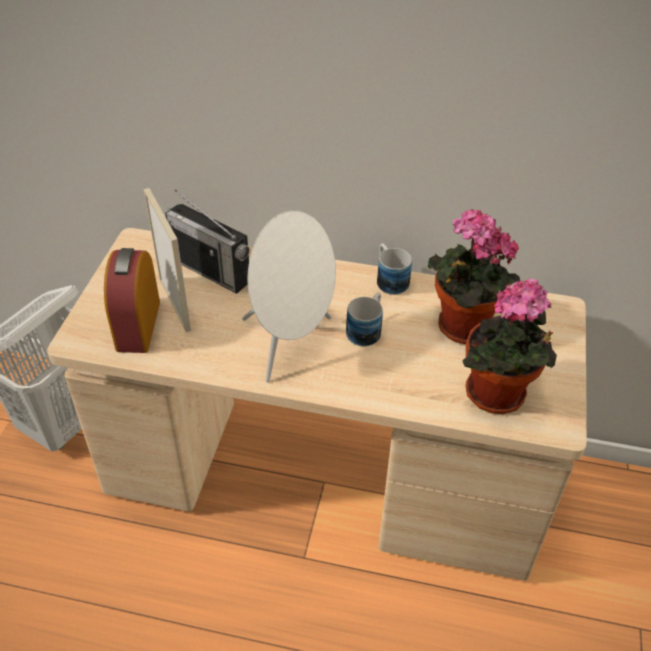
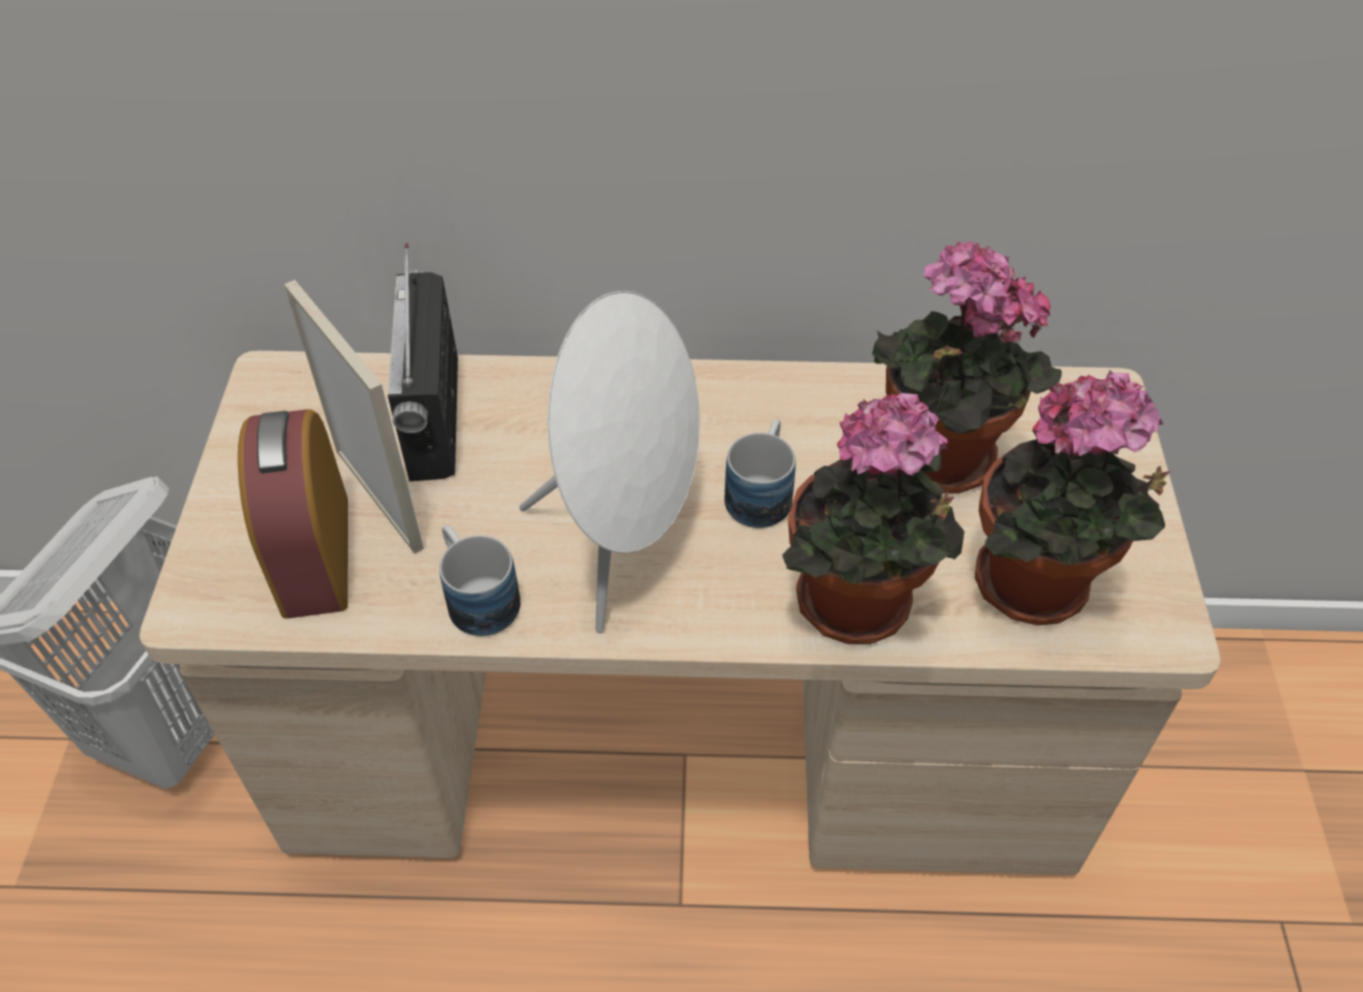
camera: 10 degrees left, 5 degrees up
radio [164,189,250,294] -> radio turned 60 degrees clockwise [388,243,458,481]
mug [377,243,412,295] -> mug moved to [439,525,520,636]
none -> potted plant [782,390,965,644]

